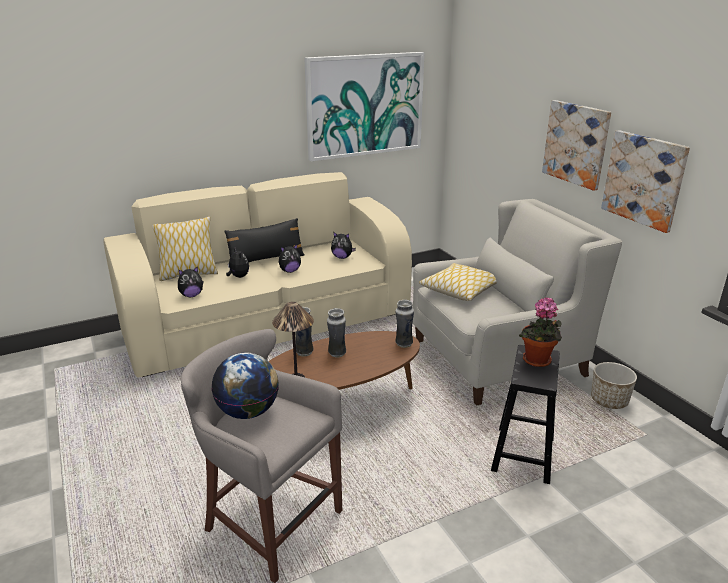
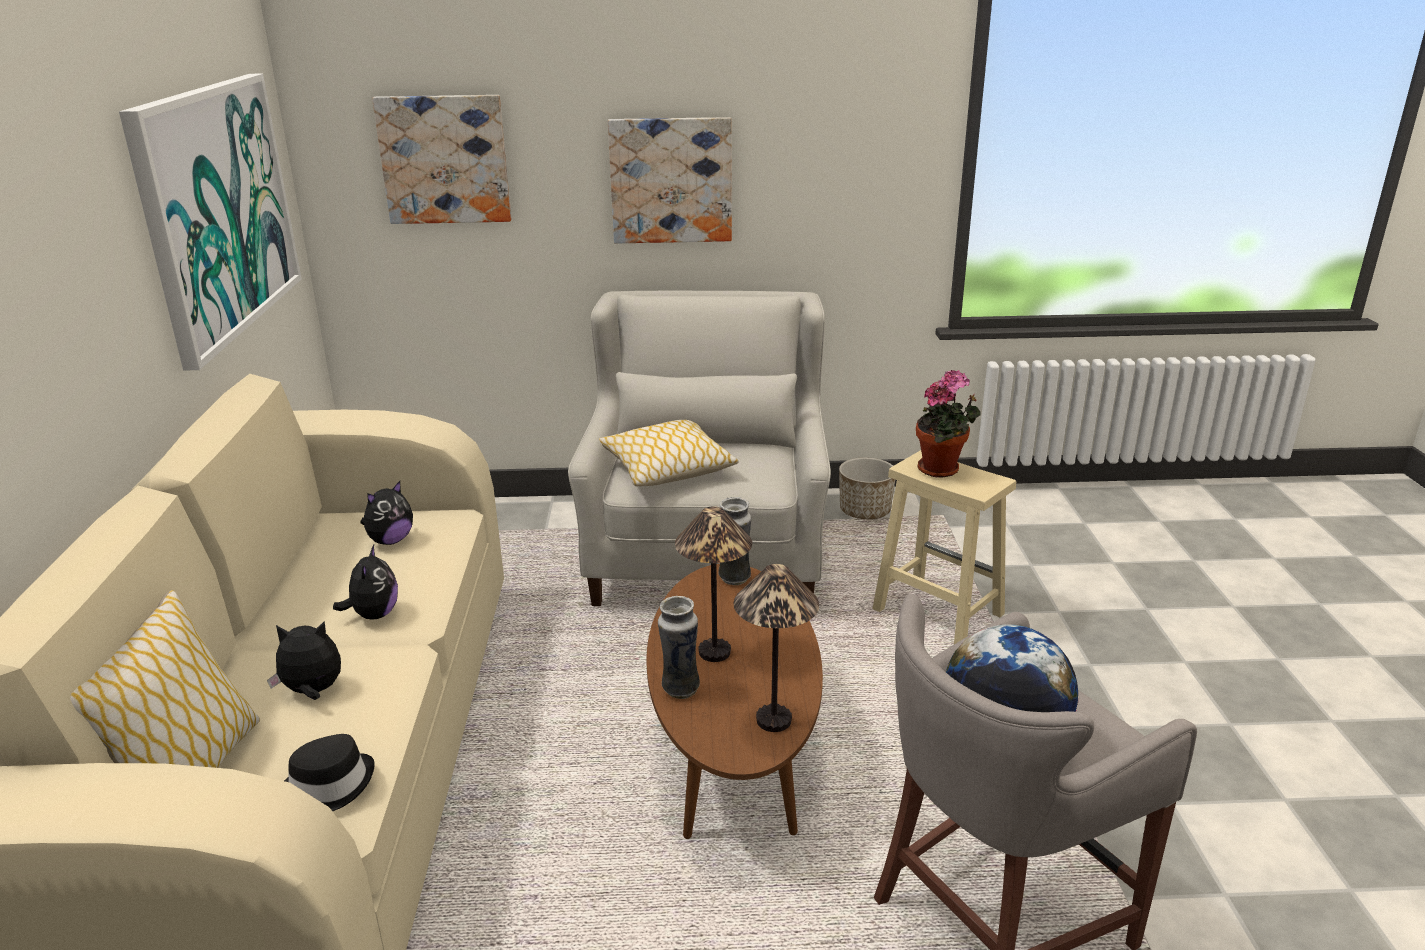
camera: 65 degrees left, 0 degrees up
plush toy [178,266,204,297] -> black hat [284,734,375,811]
black pillow [224,218,305,263] -> none
vase [327,308,346,358] -> table lamp [675,506,752,662]
black stool [491,345,560,484] -> beige stool [872,450,1016,644]
picture [601,130,690,233] -> picture moved to [372,95,512,224]

